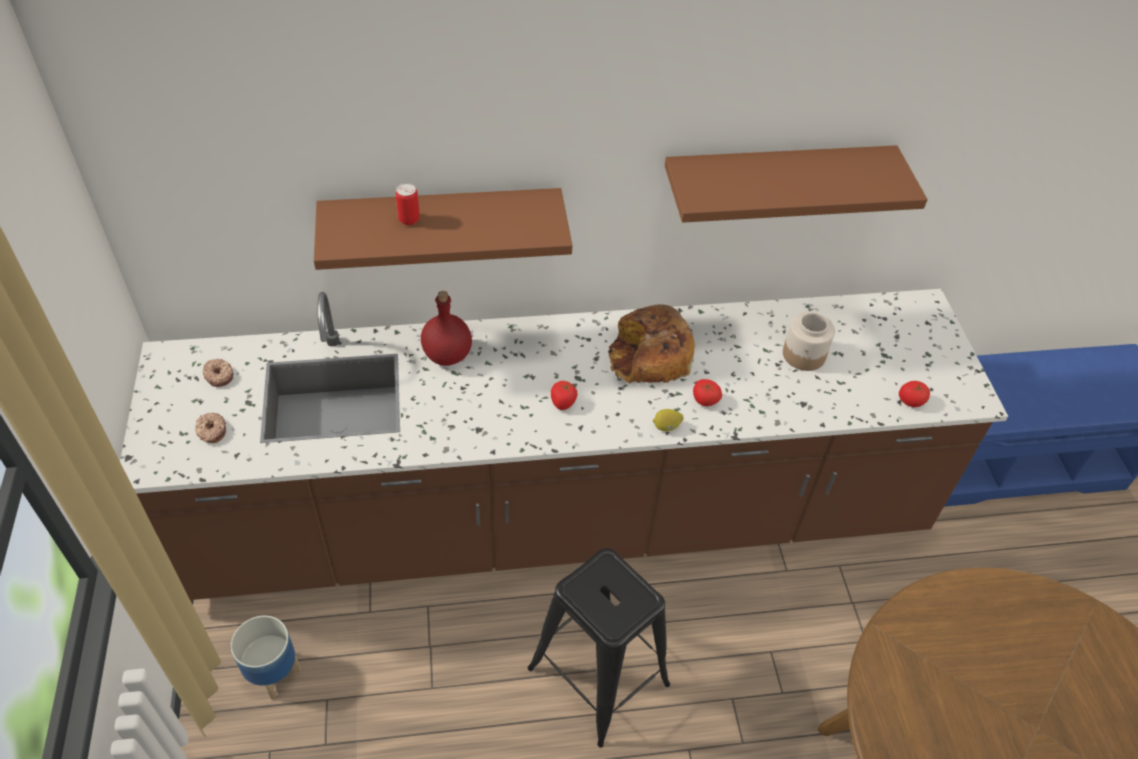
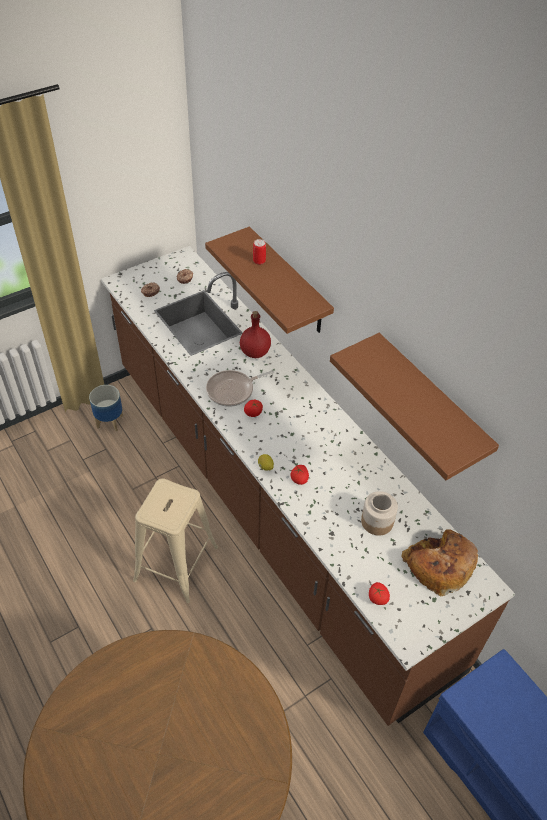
camera: 65 degrees right, 0 degrees up
black stool [528,548,670,747] -> beige stool [133,478,218,603]
bread [608,304,695,384] -> bread moved to [402,529,478,596]
none -> frying pan [206,370,274,407]

